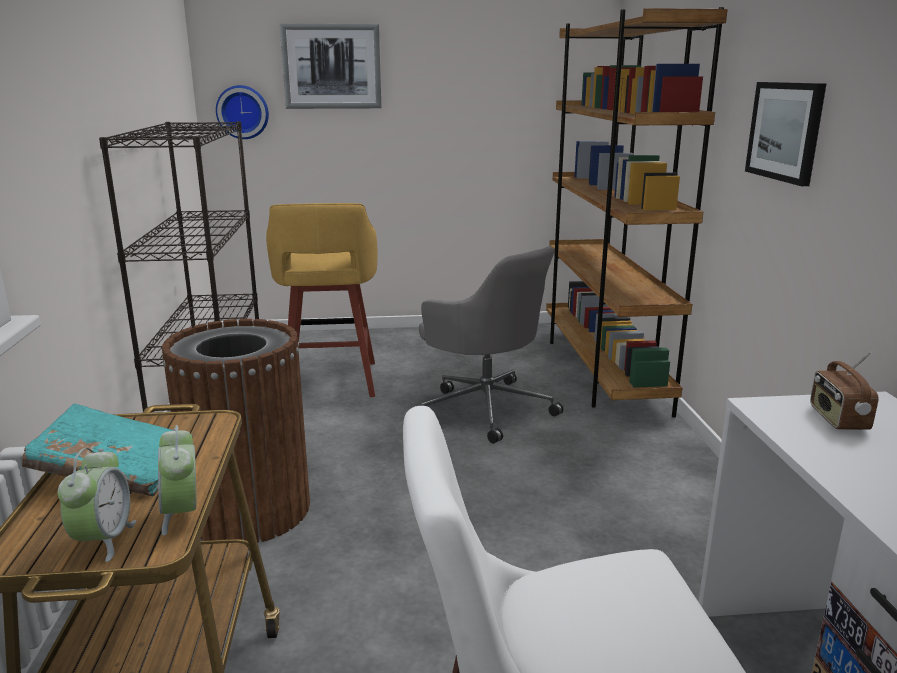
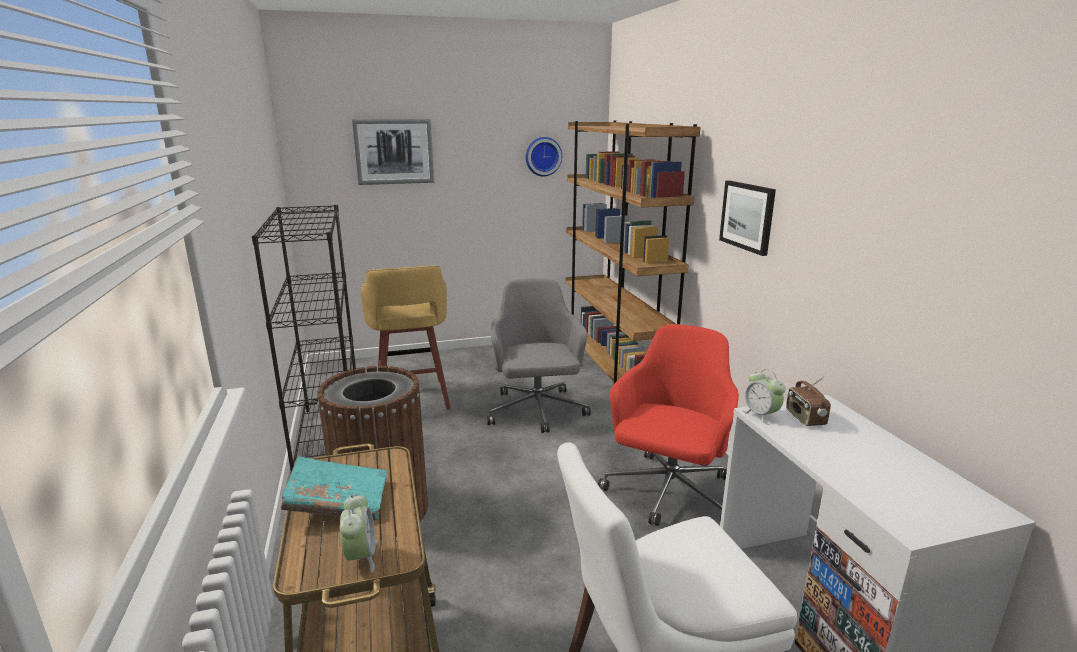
camera: 10 degrees left, 0 degrees up
alarm clock [158,425,196,536] -> alarm clock moved to [743,369,786,425]
wall clock [216,85,269,139] -> wall clock moved to [526,137,562,176]
grey office chair [419,246,563,444] -> grey office chair turned 135 degrees counterclockwise [487,278,591,433]
none -> red office chair [598,324,739,526]

